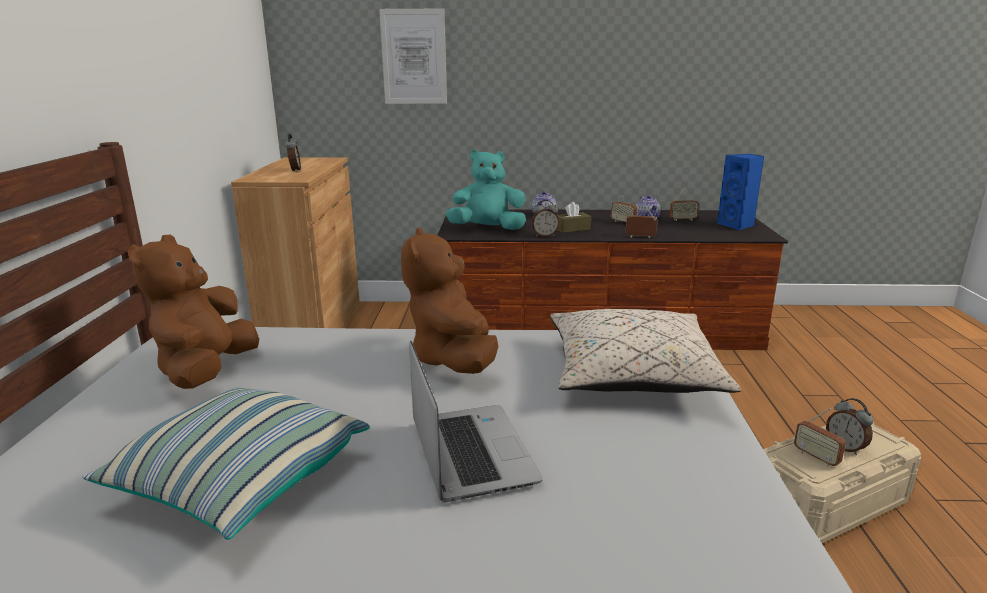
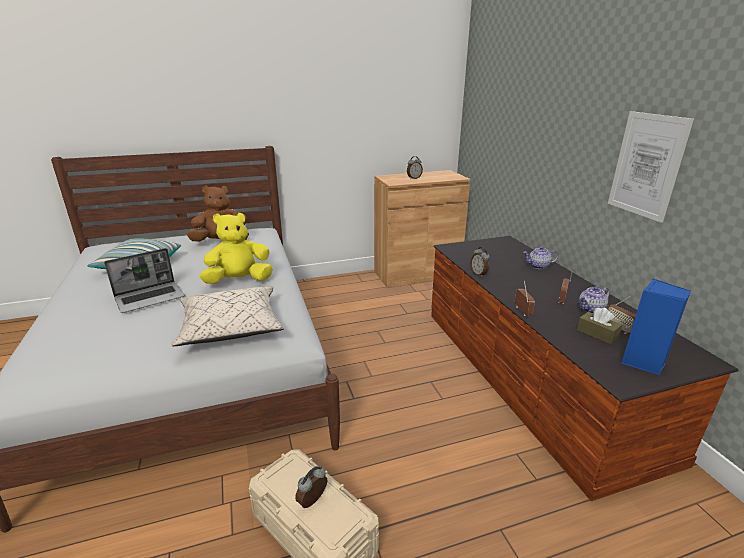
camera: 70 degrees right, 5 degrees up
picture [379,8,447,104] -> picture moved to [608,111,694,223]
brown plush toy [401,228,499,374] -> yellow plush toy [199,213,273,284]
turquoise plush toy [446,150,526,230] -> none
brown tissue box [557,202,591,233] -> brown tissue box moved to [577,307,622,344]
radio [794,408,846,467] -> none

